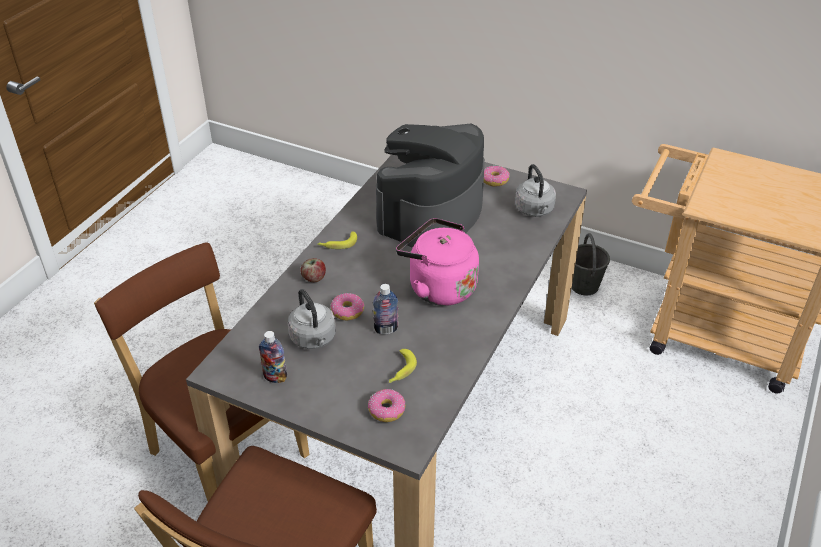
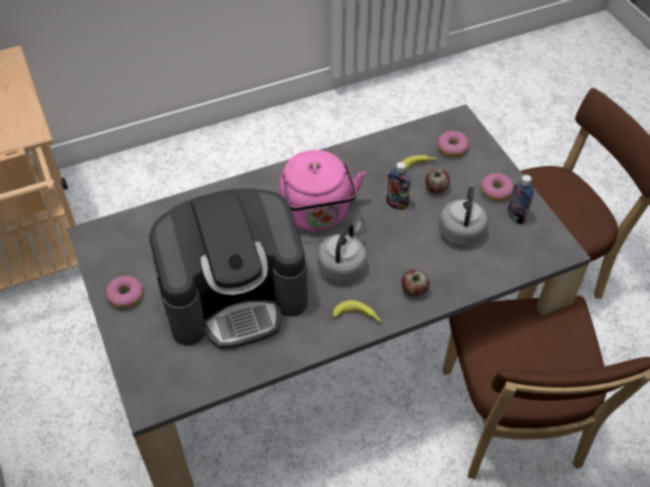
camera: 140 degrees left, 10 degrees up
donut [331,293,364,320] -> donut moved to [481,173,514,202]
grey kettle [515,164,556,217] -> grey kettle moved to [318,222,366,283]
grey bucket [571,233,610,295] -> none
none -> apple [425,169,450,194]

